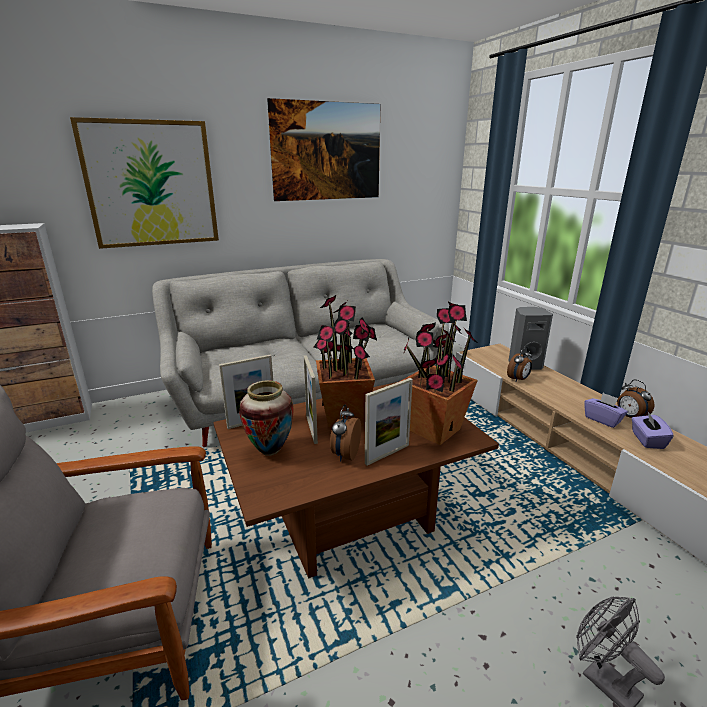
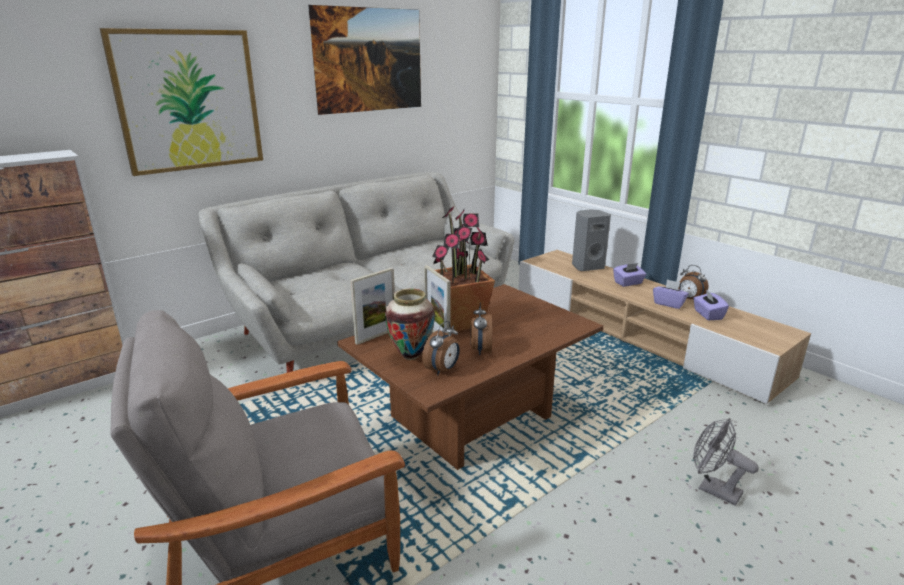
camera: 15 degrees left, 0 degrees up
picture frame [365,378,413,466] -> none
potted plant [399,302,478,445] -> none
alarm clock [507,347,532,381] -> alarm clock moved to [422,321,460,375]
none -> purple tissue box [613,263,646,287]

